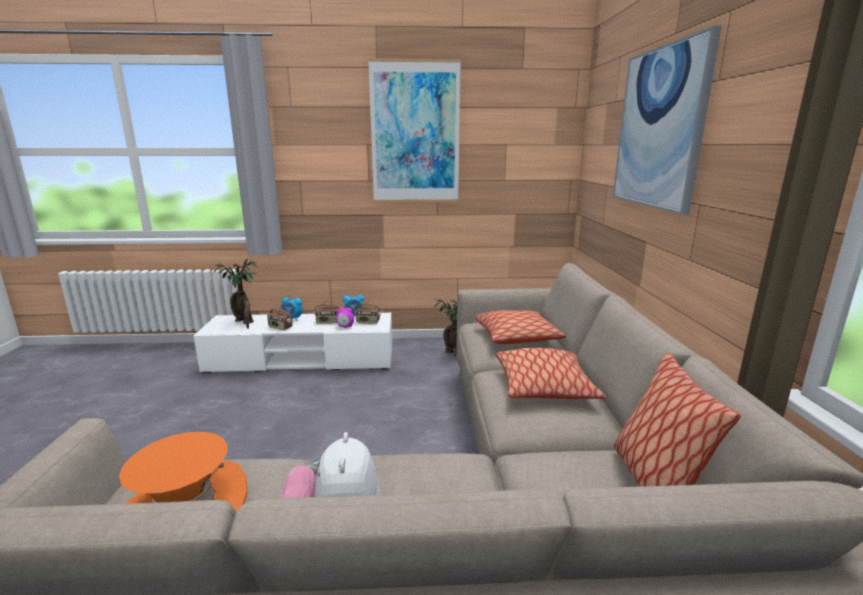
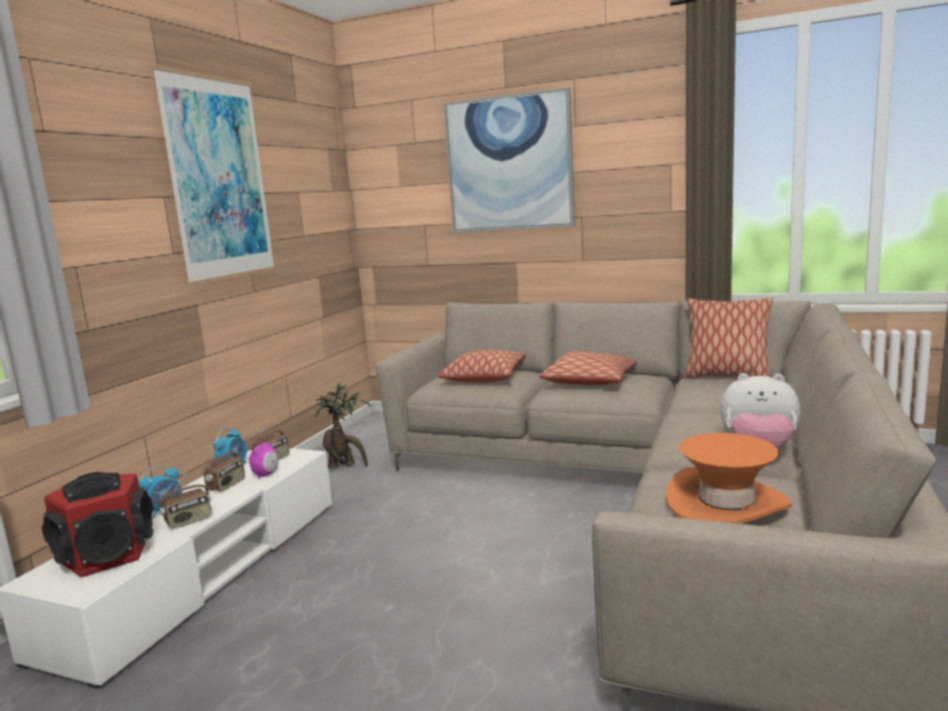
camera: 65 degrees left, 5 degrees down
potted plant [213,258,257,329] -> speaker [42,472,154,577]

